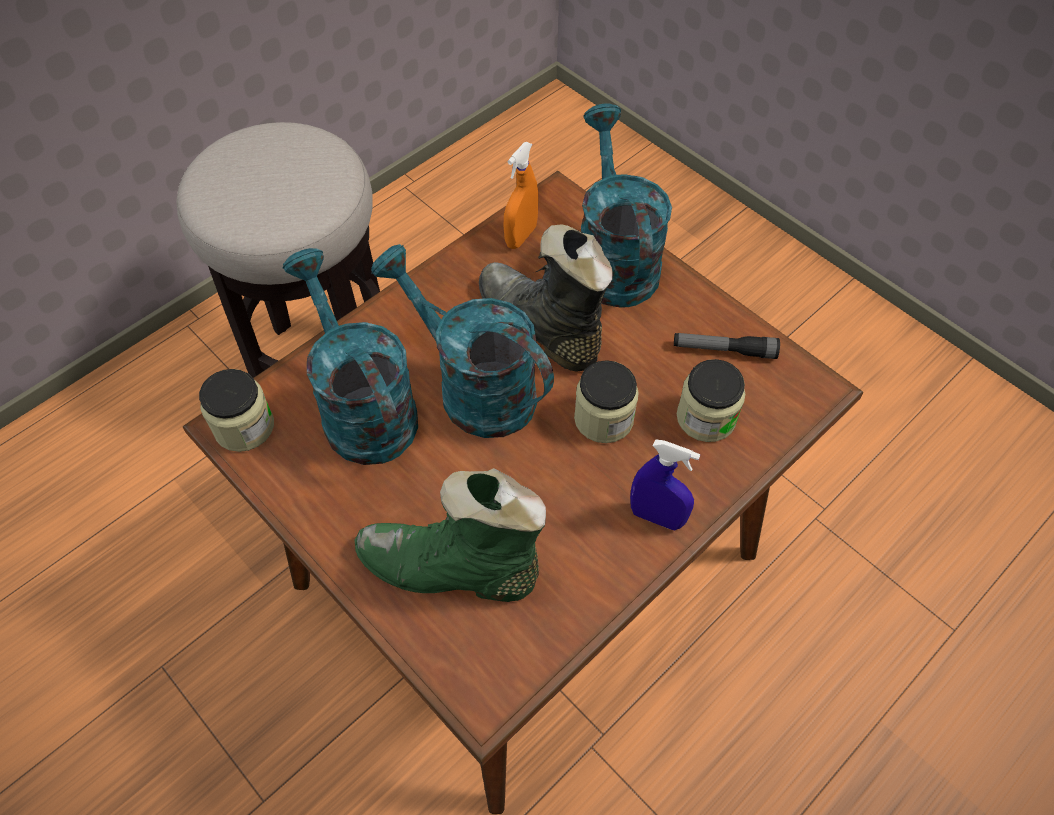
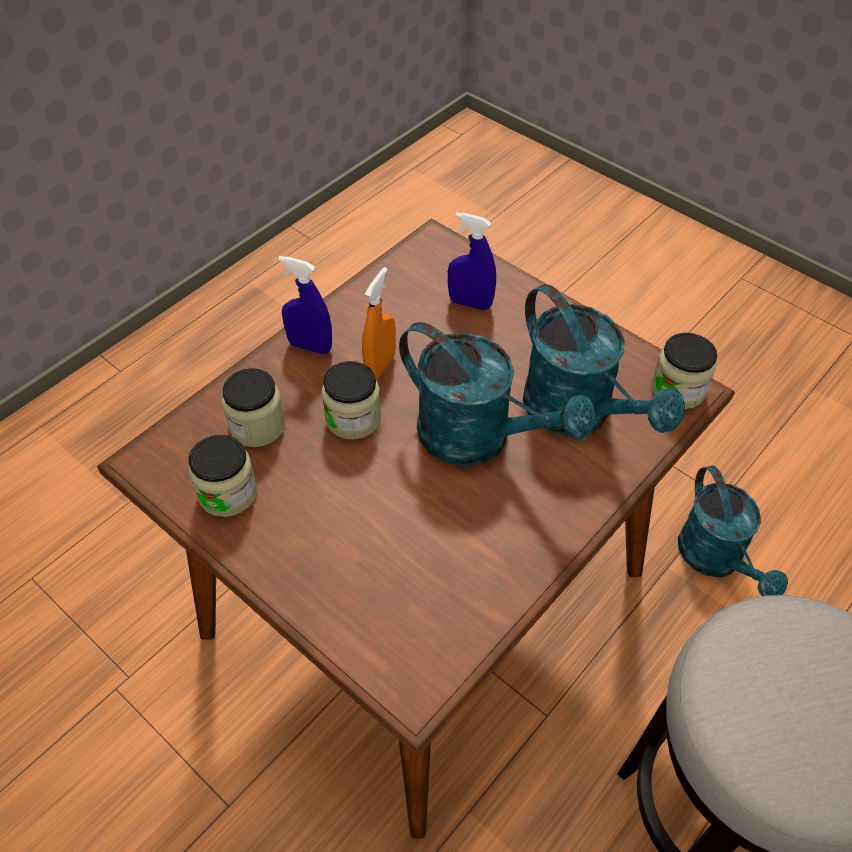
camera: 175 degrees right, 5 degrees down
green boot [355,468,546,602] -> blue spray bottle [448,212,496,310]
black boot [479,224,613,372] -> none
orange spray bottle [504,142,538,249] -> orange spray bottle moved to [362,267,396,379]
turquoise watering can [581,103,672,308] -> turquoise watering can moved to [678,465,788,596]
flashlight [674,333,780,359] -> jar [188,435,257,517]

